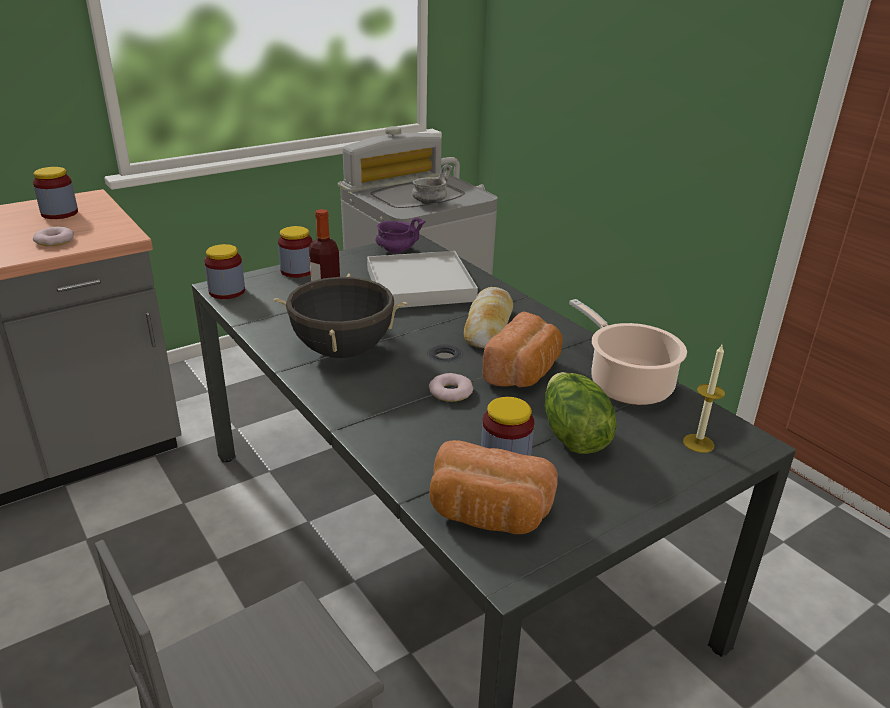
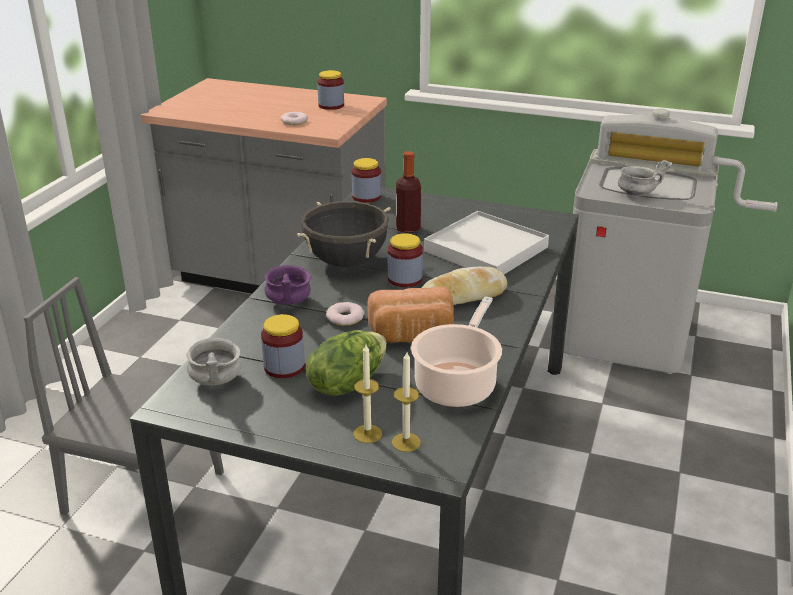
camera: 55 degrees right, 0 degrees up
jar [278,226,312,278] -> jar moved to [388,233,423,287]
purple bowl [376,217,426,253] -> purple bowl moved to [264,265,311,305]
bread [429,440,558,534] -> grey bowl [186,338,241,385]
none -> candle [354,344,382,443]

